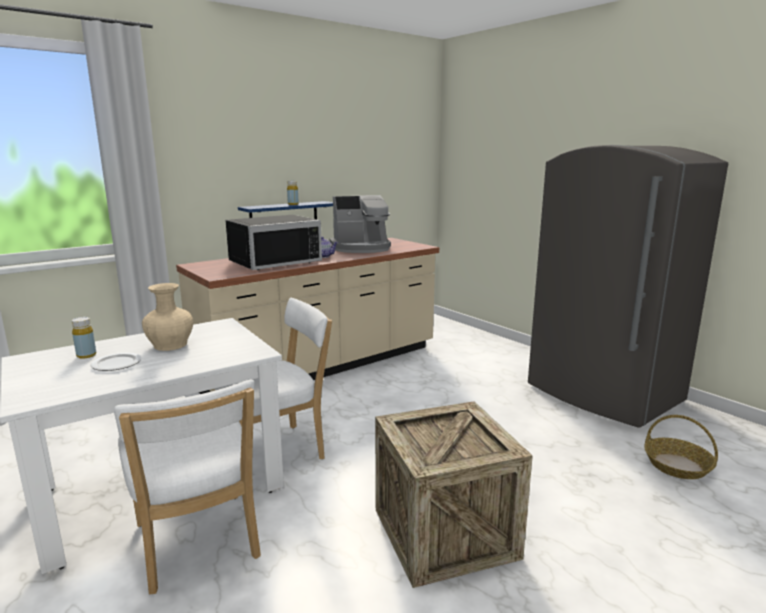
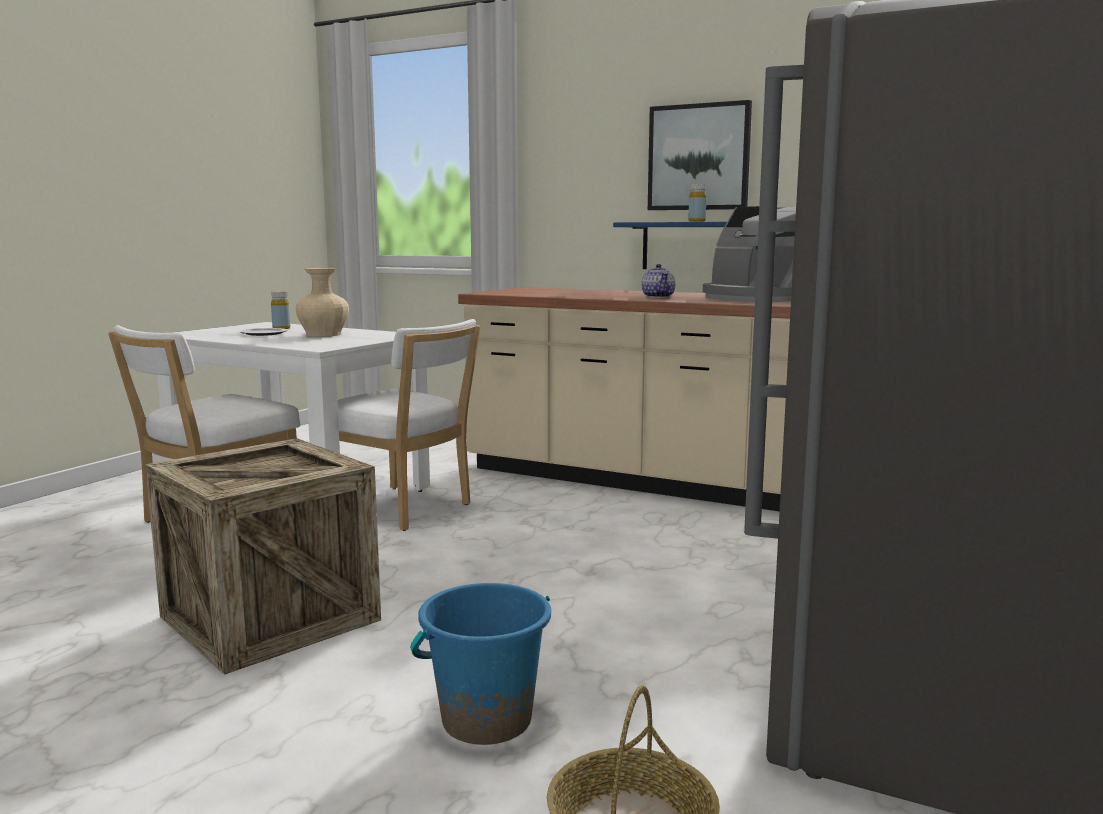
camera: 65 degrees right, 5 degrees down
black microwave [225,215,322,270] -> none
none -> blue bucket [410,583,551,745]
none -> picture [648,100,752,210]

